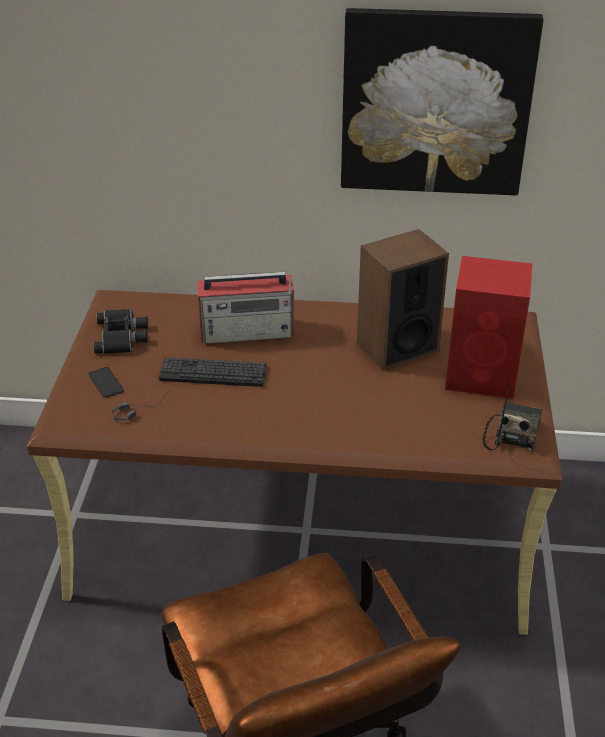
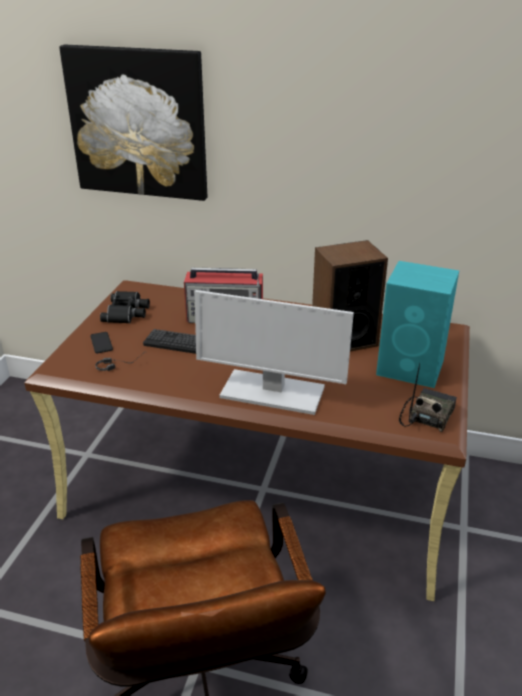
camera: 10 degrees right, 5 degrees down
picture [341,8,543,196] -> picture moved to [59,45,207,201]
red speaker [445,256,532,399] -> turquoise speaker [376,261,459,388]
none -> monitor [195,290,354,415]

